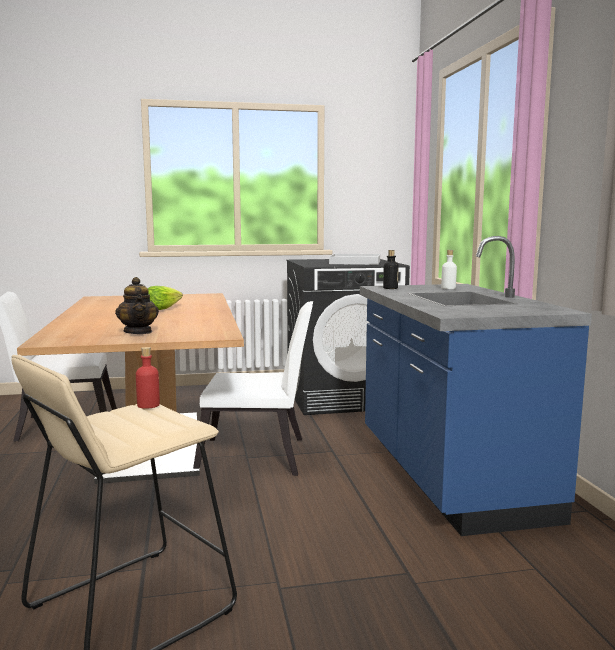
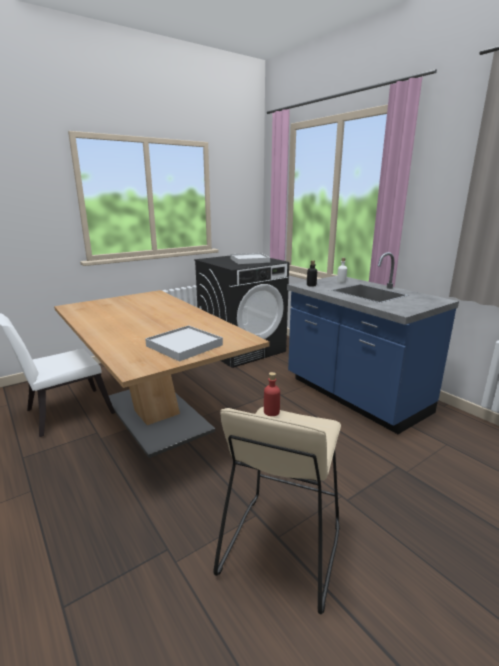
camera: 25 degrees left, 10 degrees up
teapot [115,277,159,334] -> white tray [145,325,223,362]
lettuce [148,286,183,310] -> none
white chair [193,301,313,476] -> none

